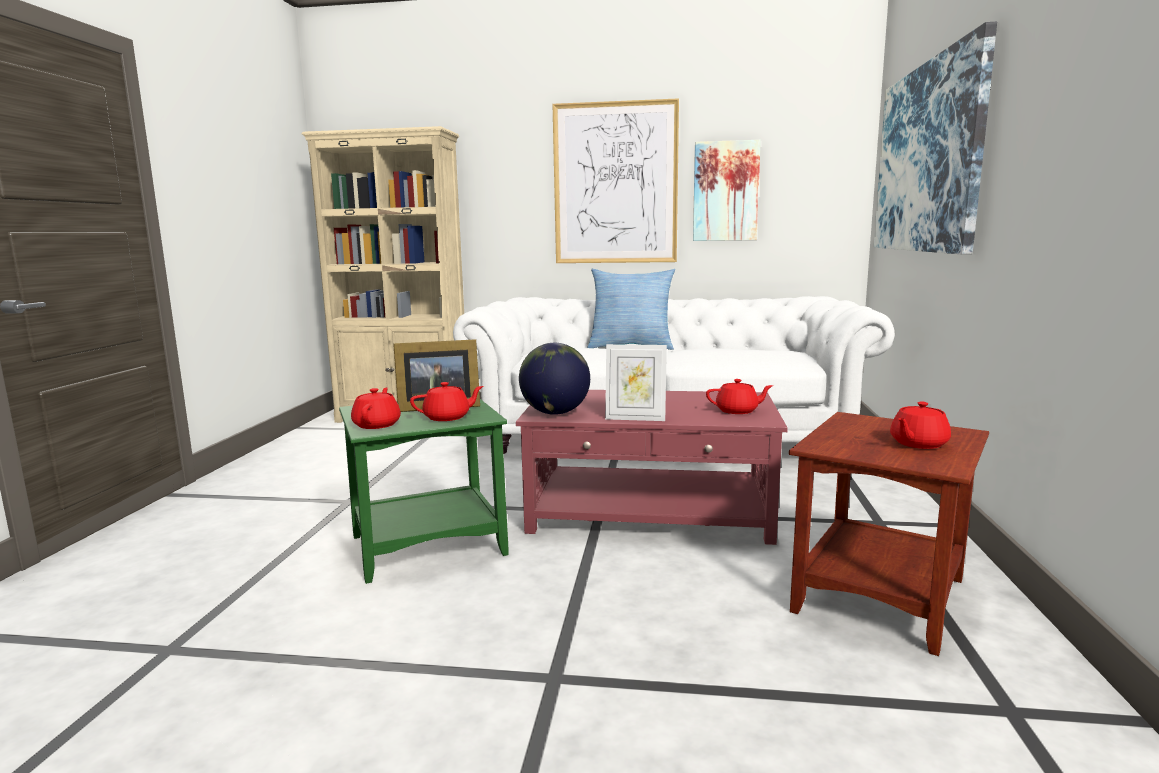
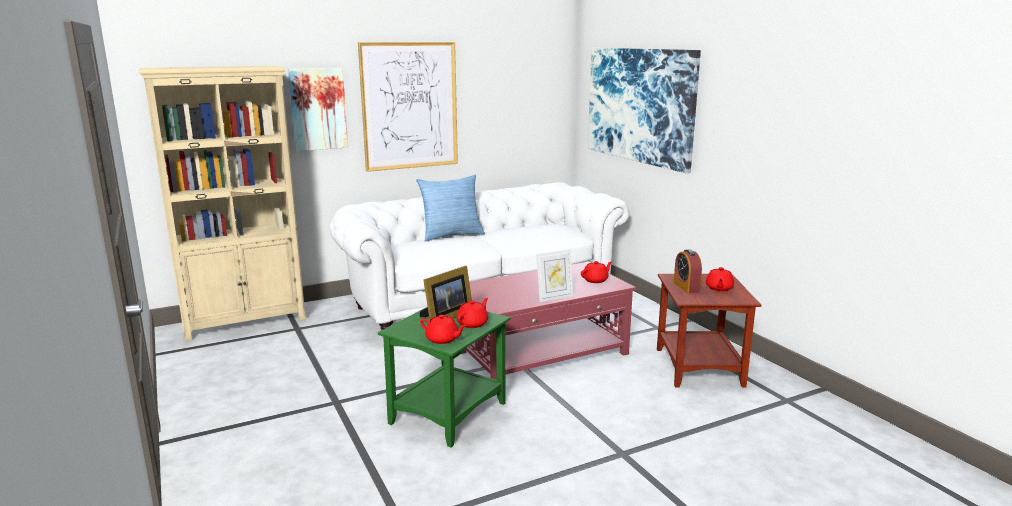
camera: 35 degrees left, 5 degrees up
red teapot [351,388,401,429] -> red teapot turned 150 degrees clockwise [420,315,467,344]
globe [519,343,590,415] -> none
picture [693,140,761,241] -> picture moved to [288,68,348,151]
none -> alarm clock [674,249,702,293]

